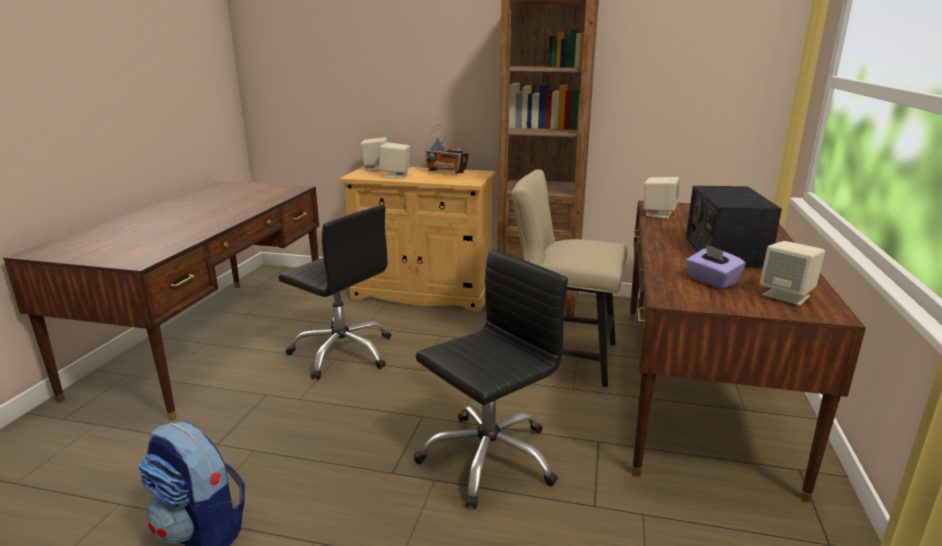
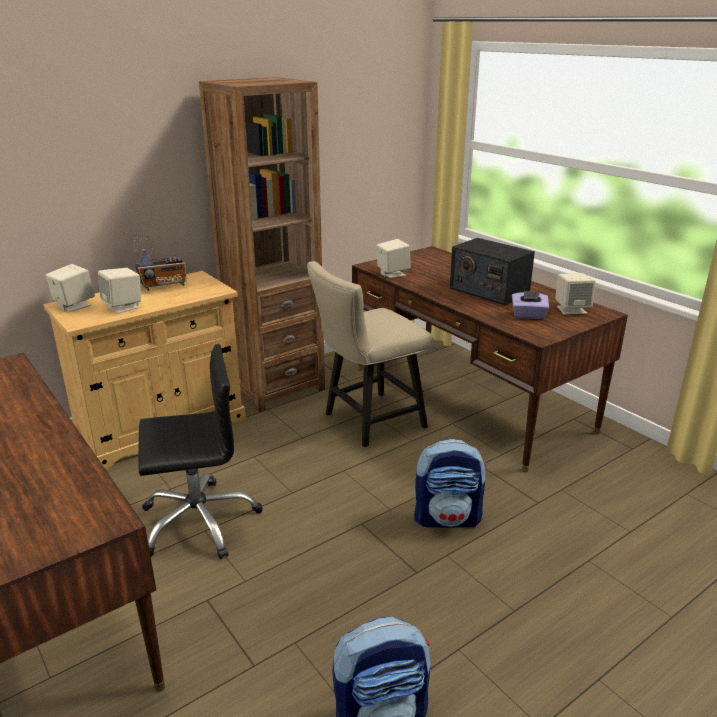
camera: 50 degrees left, 5 degrees up
black office chair [414,249,568,509] -> backpack [414,439,487,528]

